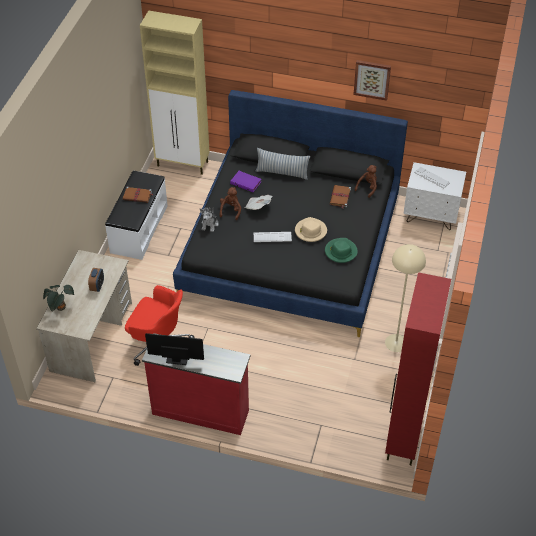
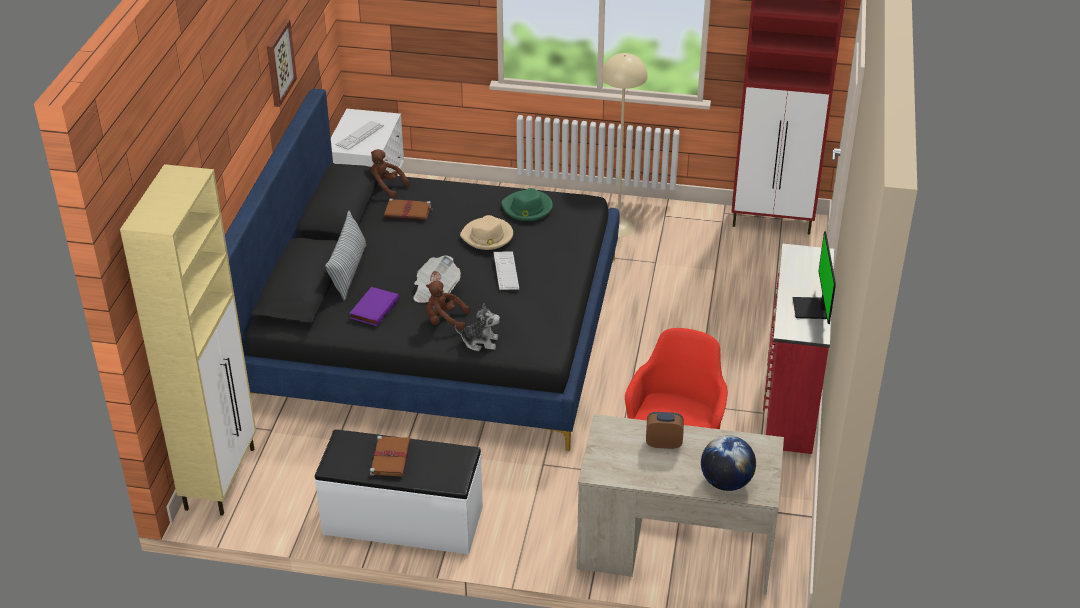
camera: 95 degrees left, 10 degrees down
potted plant [43,285,74,311] -> globe [701,435,756,491]

